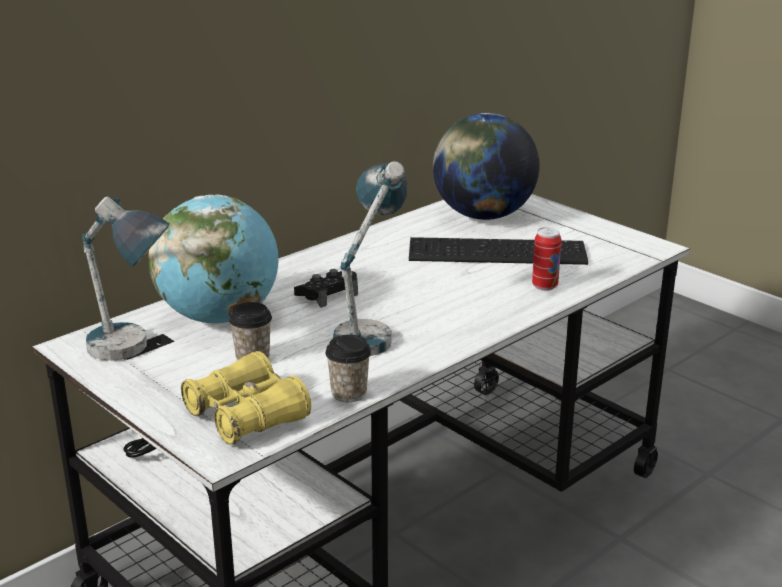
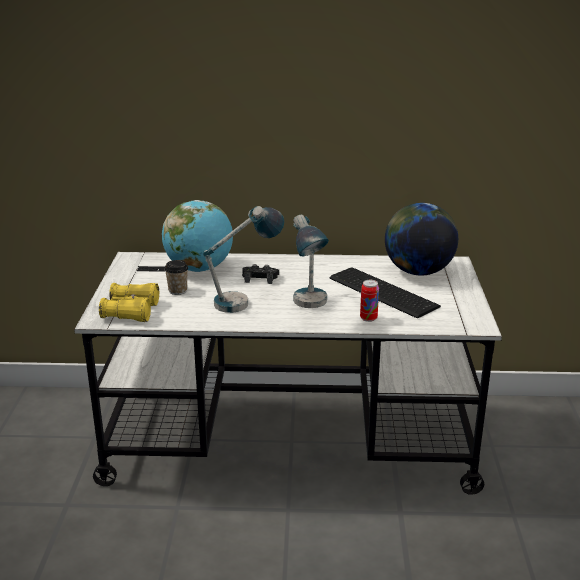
camera: 45 degrees right, 0 degrees up
table lamp [82,197,170,361] -> table lamp moved to [293,215,329,308]
cup [325,335,371,402] -> none

